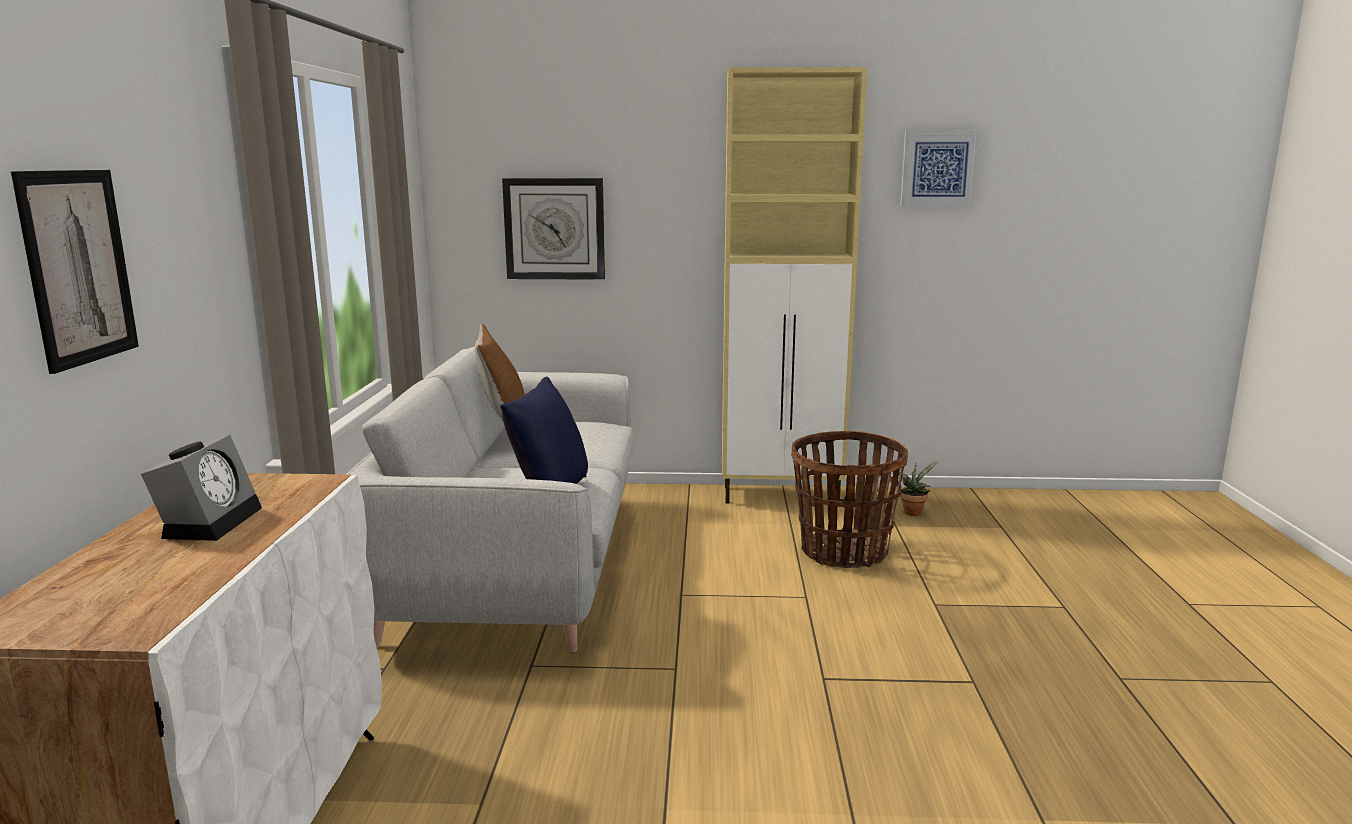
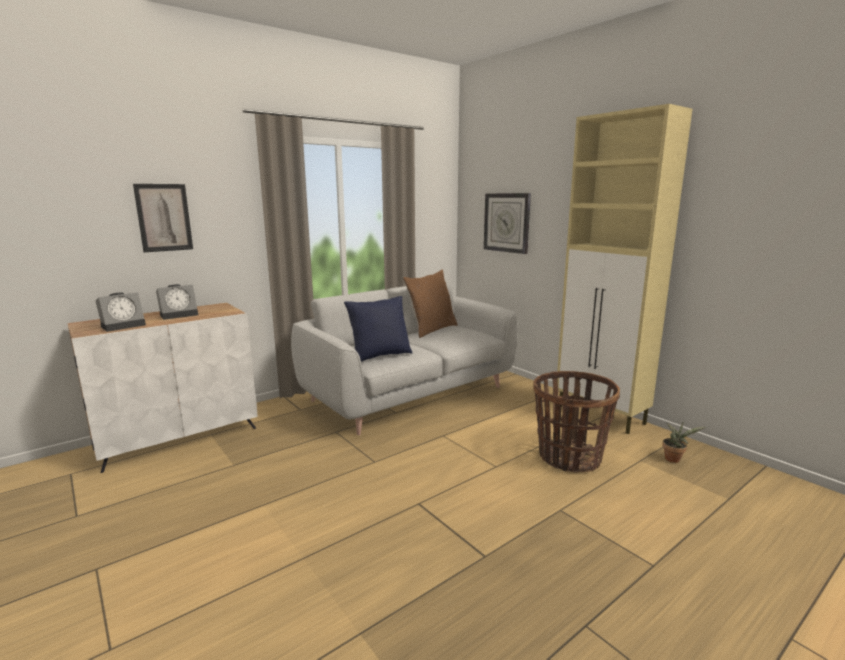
camera: 50 degrees right, 0 degrees up
picture [900,131,980,206] -> none
none -> alarm clock [95,292,146,332]

